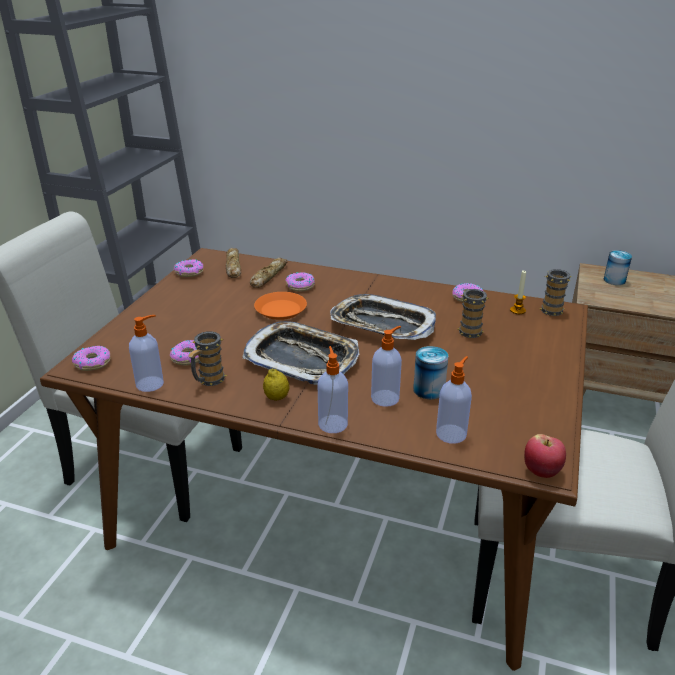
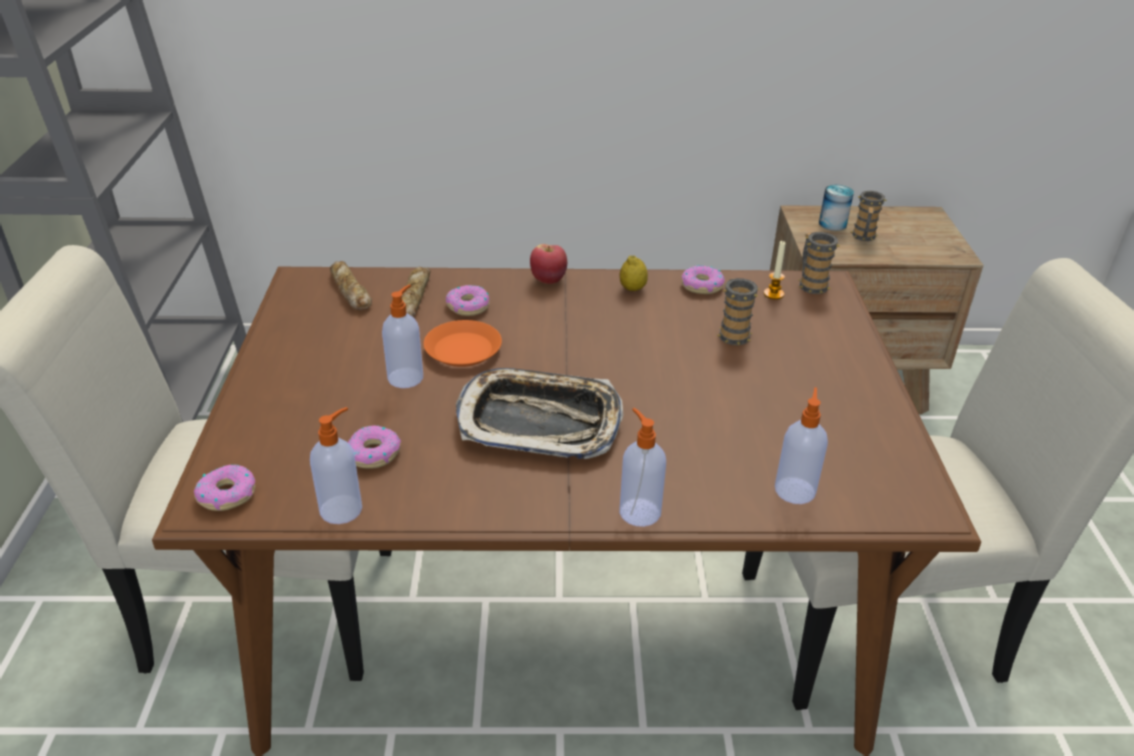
camera: 20 degrees left, 5 degrees up
donut [174,259,203,277] -> none
mug [188,331,227,386] -> mug moved to [851,191,887,241]
lemon [263,368,289,401] -> lemon moved to [619,256,648,291]
tray [330,294,436,340] -> none
soap dispenser [371,326,402,407] -> soap dispenser moved to [382,284,423,388]
can [413,346,448,399] -> none
apple [524,434,566,478] -> apple moved to [530,244,567,284]

